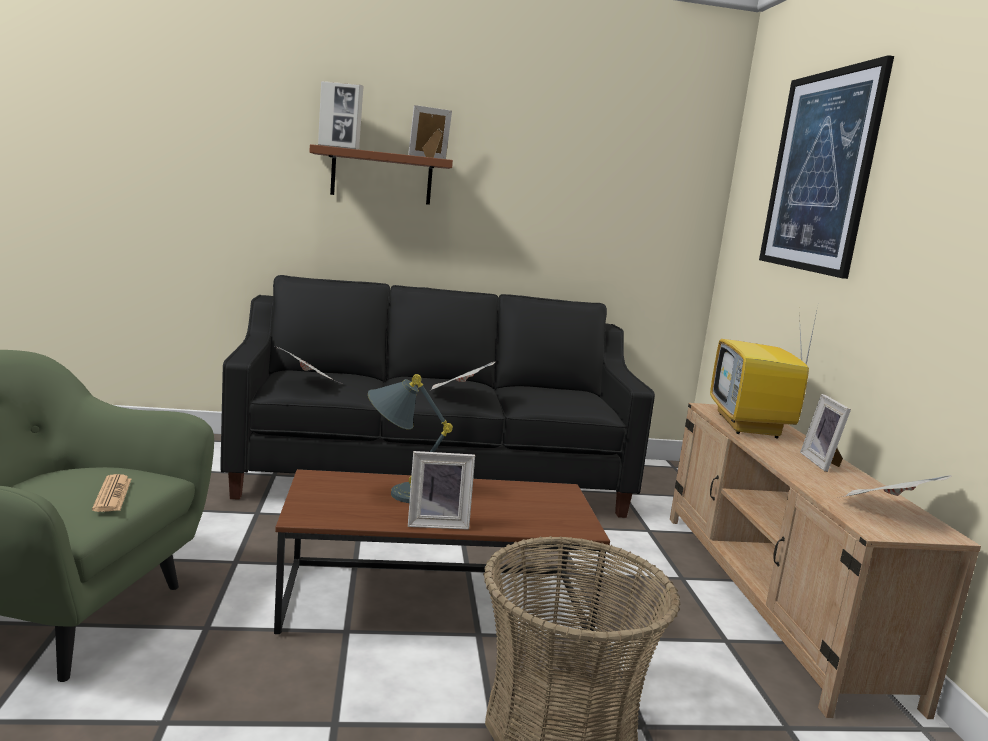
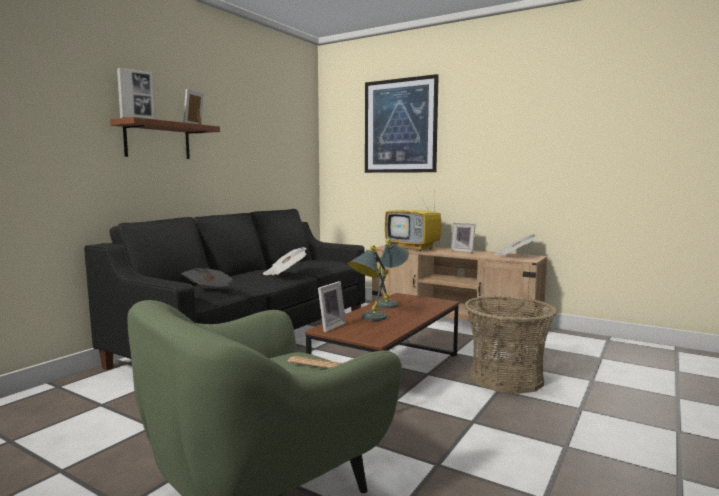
camera: 50 degrees left, 5 degrees down
picture frame [408,451,475,530] -> picture frame moved to [318,281,346,332]
none -> grey table lamp [377,239,409,308]

